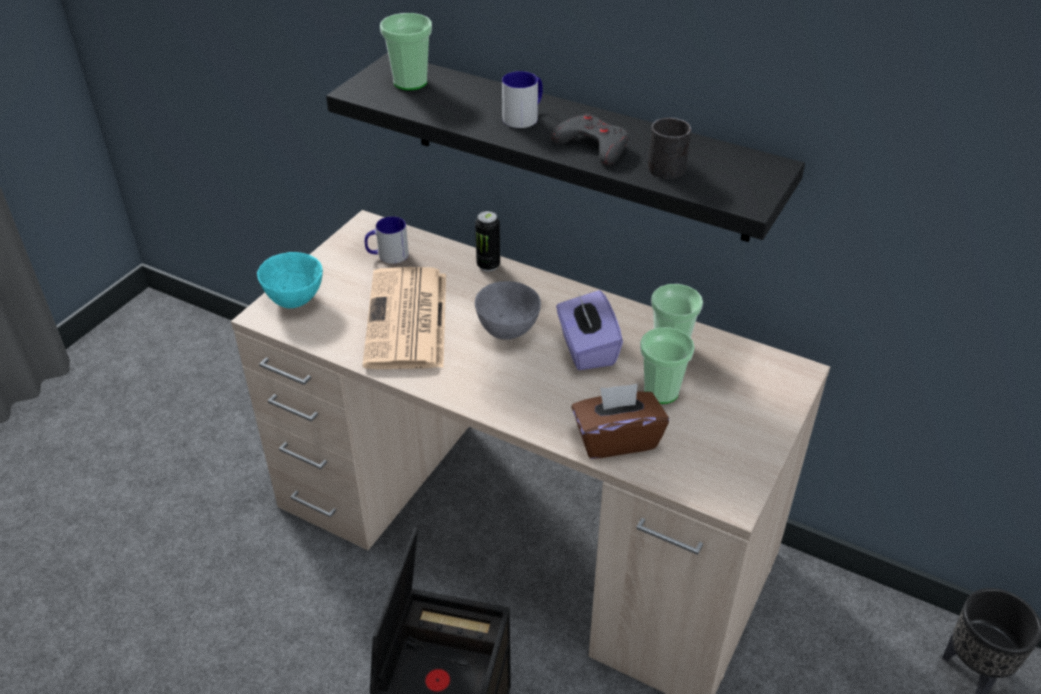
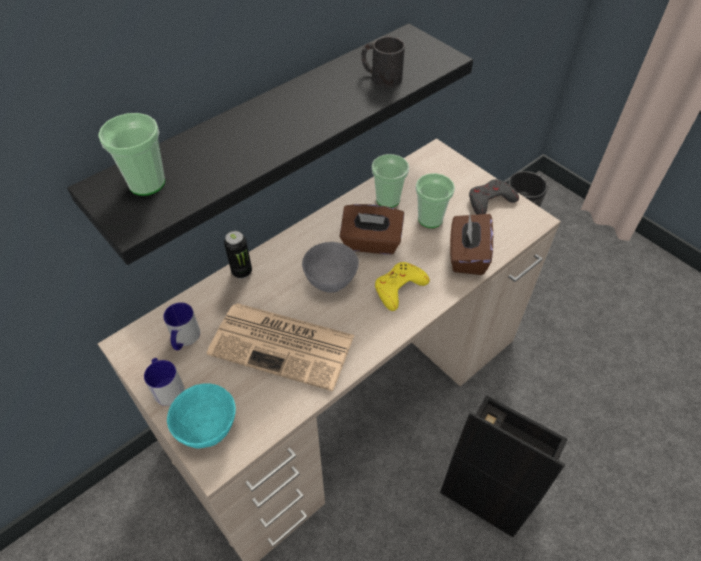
camera: 70 degrees left, 10 degrees up
mug [502,71,543,128] -> mug moved to [144,358,185,406]
grey game controller [551,113,629,165] -> grey game controller moved to [469,179,519,215]
purple tissue box [556,290,623,370] -> brown tissue box [340,204,404,255]
none -> yellow game controller [375,262,430,311]

